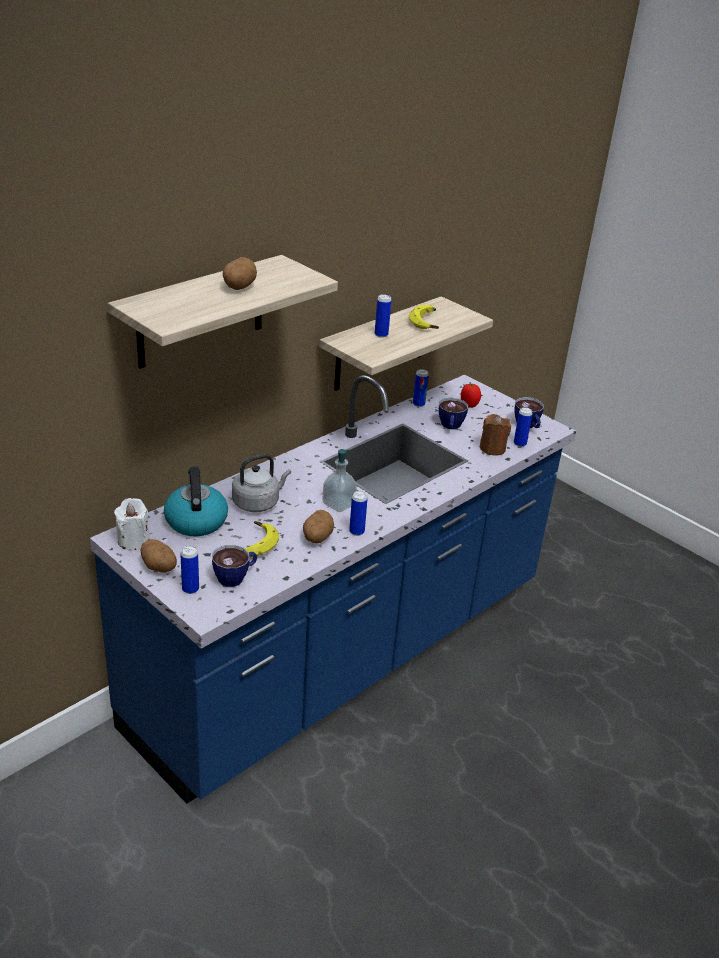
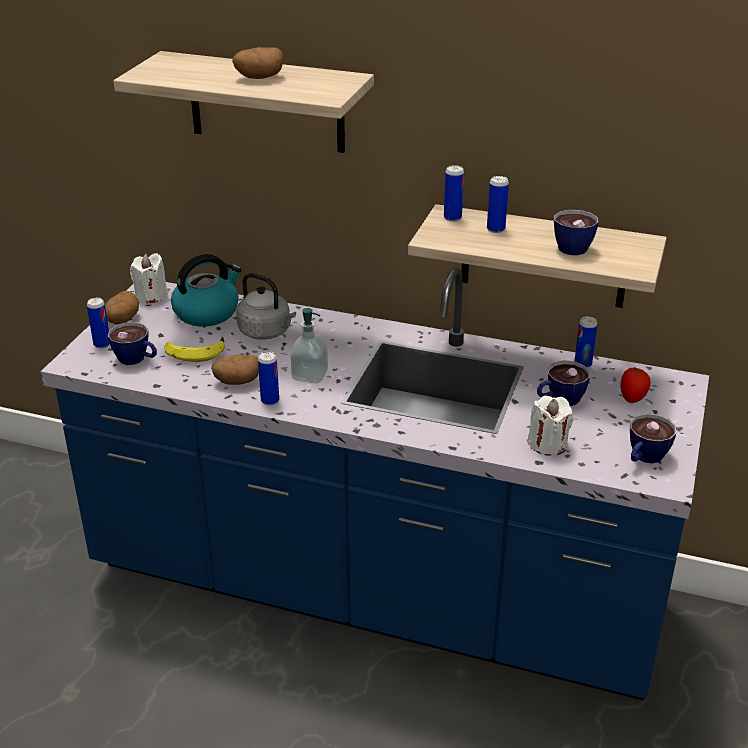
camera: 65 degrees right, 0 degrees up
banana [409,305,439,329] -> cup [554,210,599,255]
brown candle [480,414,511,455] -> white candle [528,396,574,456]
can [514,407,533,447] -> can moved to [444,165,464,222]

